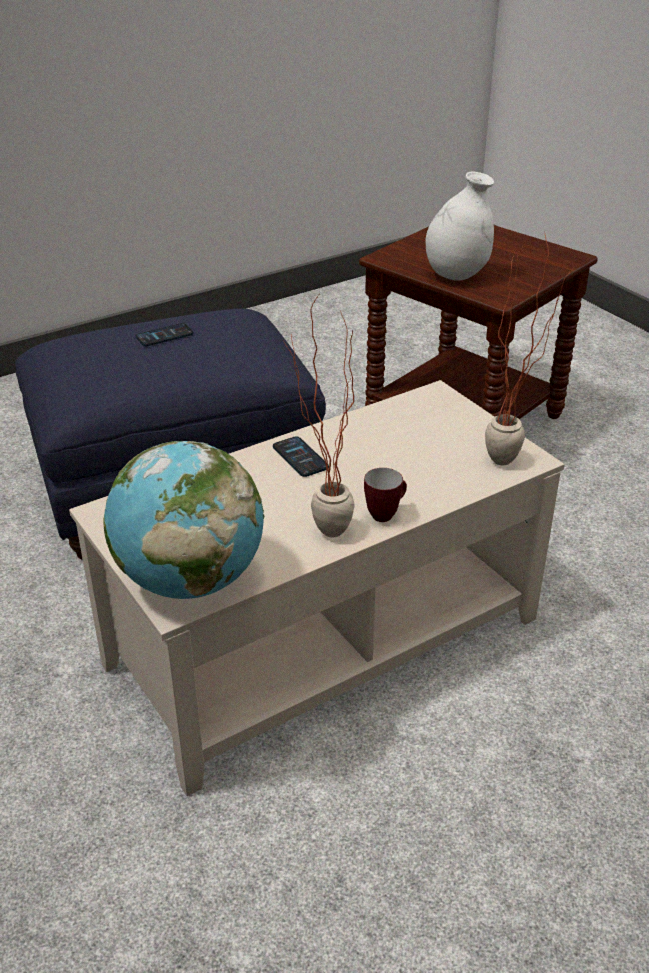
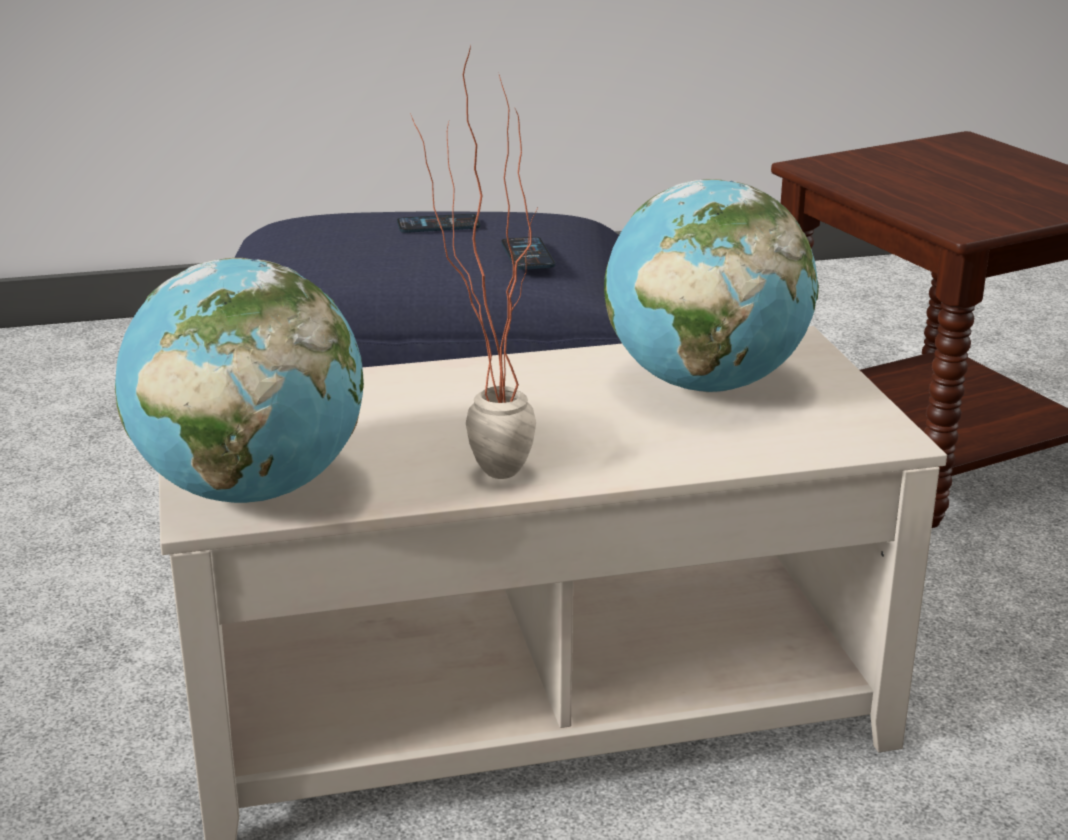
camera: 20 degrees right, 10 degrees down
phone [273,436,329,477] -> phone moved to [501,237,555,270]
mug [364,468,407,522] -> none
white vase [425,171,494,281] -> none
potted plant [485,235,568,465] -> none
none -> globe [604,179,819,392]

